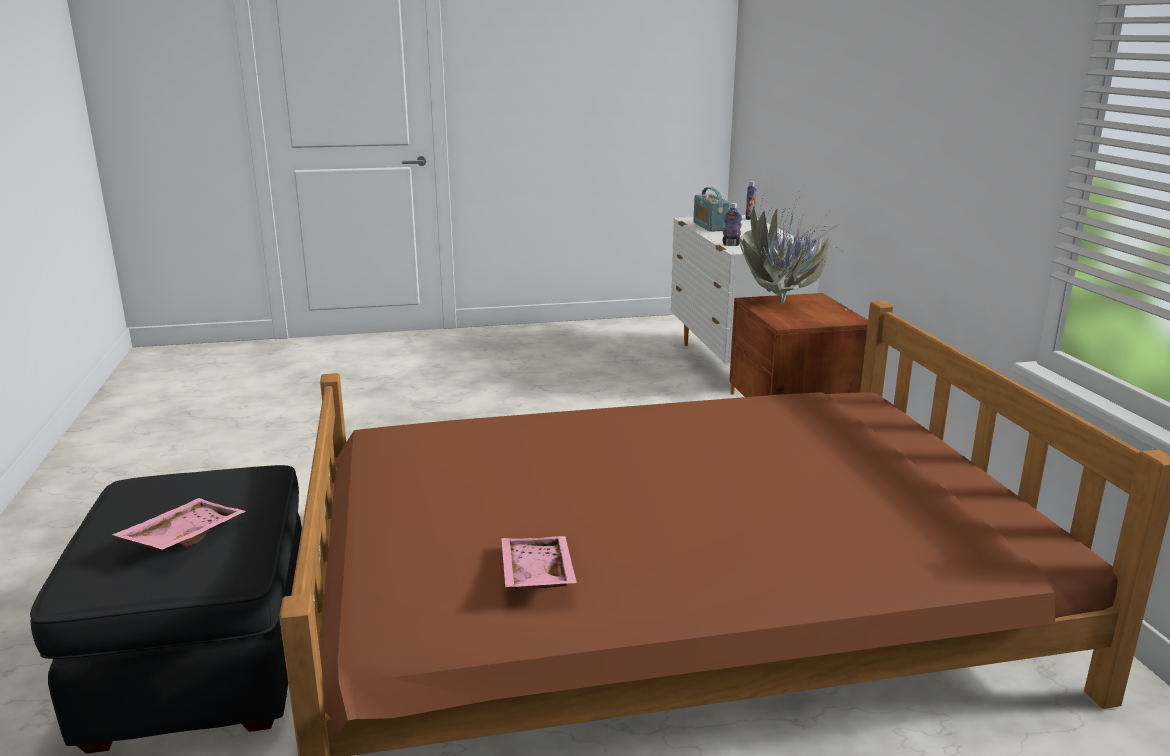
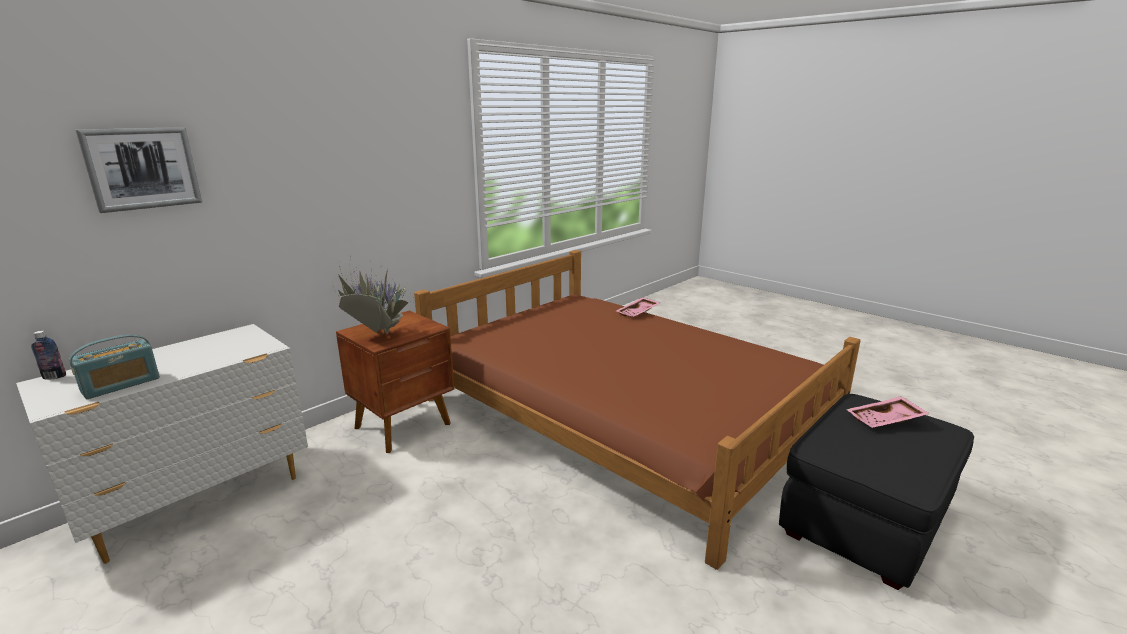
camera: 125 degrees left, 0 degrees up
pink tray [501,536,577,589] -> pink tray moved to [616,297,660,317]
bottle [722,203,742,246] -> none
none -> picture [76,127,202,213]

